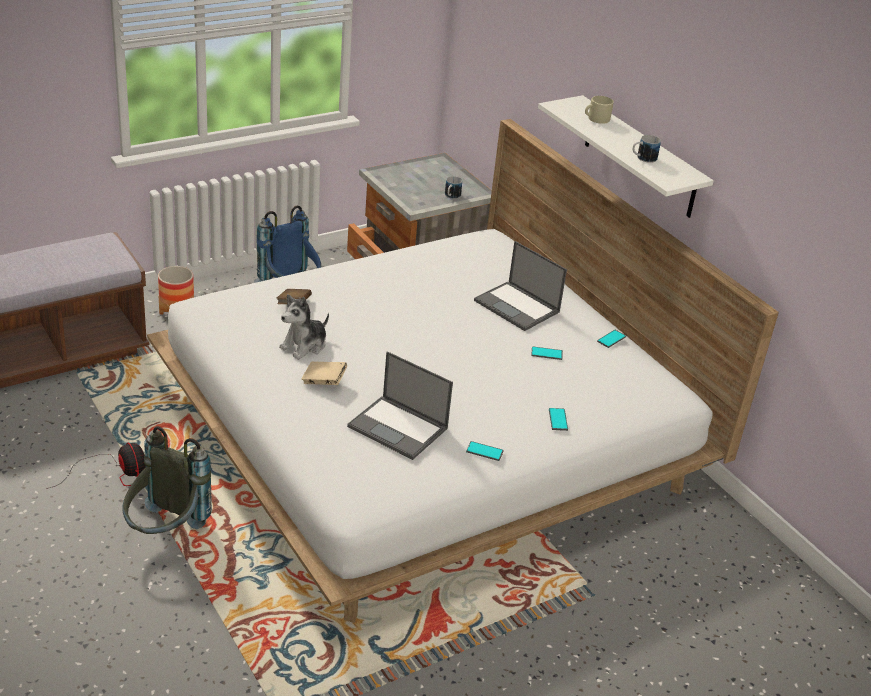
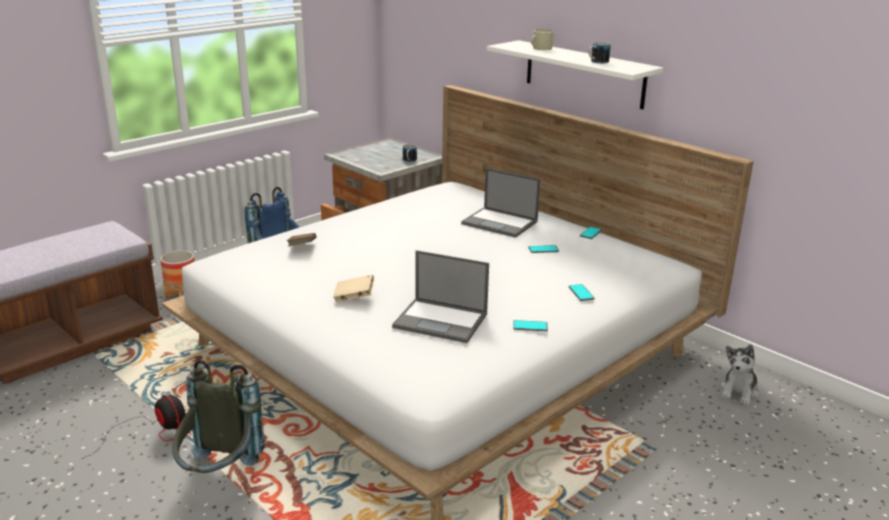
camera: 10 degrees left, 10 degrees down
plush toy [279,294,329,360] -> plush toy moved to [720,345,759,406]

